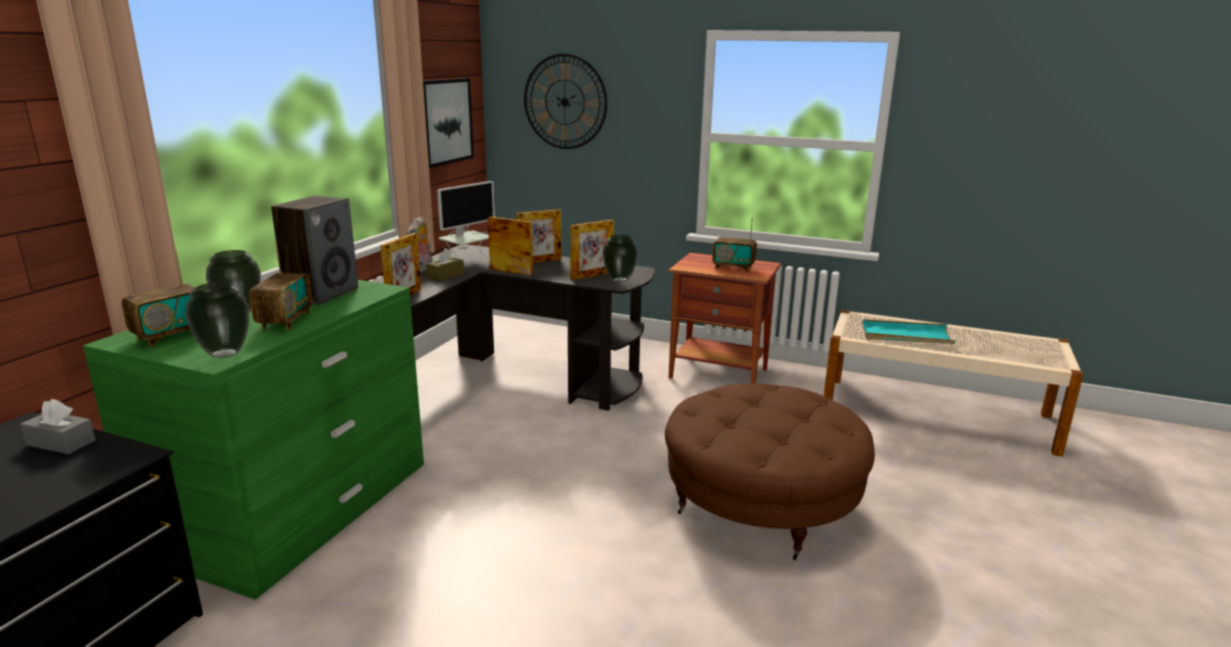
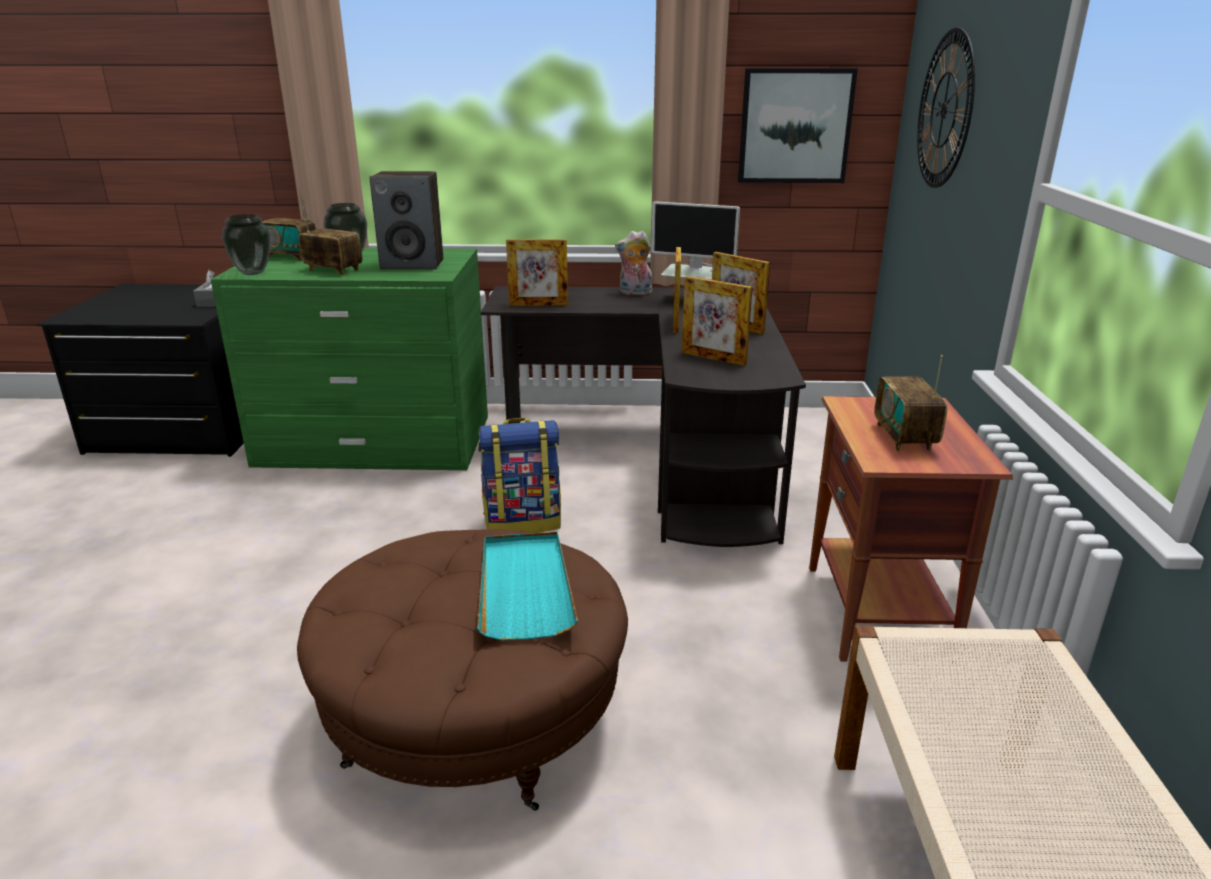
camera: 70 degrees right, 5 degrees up
radio [249,240,313,330] -> radio turned 135 degrees counterclockwise [299,201,362,275]
brown tissue box [426,248,464,281] -> none
vase [602,235,638,282] -> none
turquoise tray [862,319,956,344] -> turquoise tray moved to [477,532,578,640]
none -> backpack [478,418,561,533]

